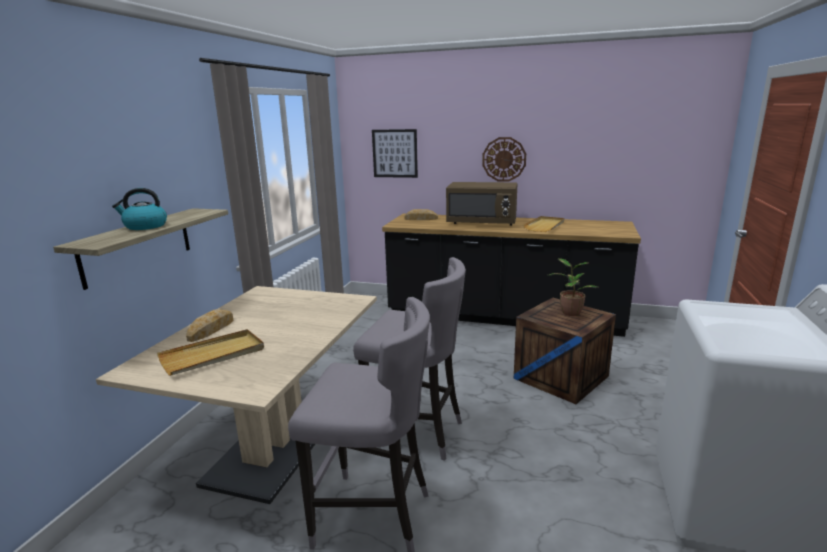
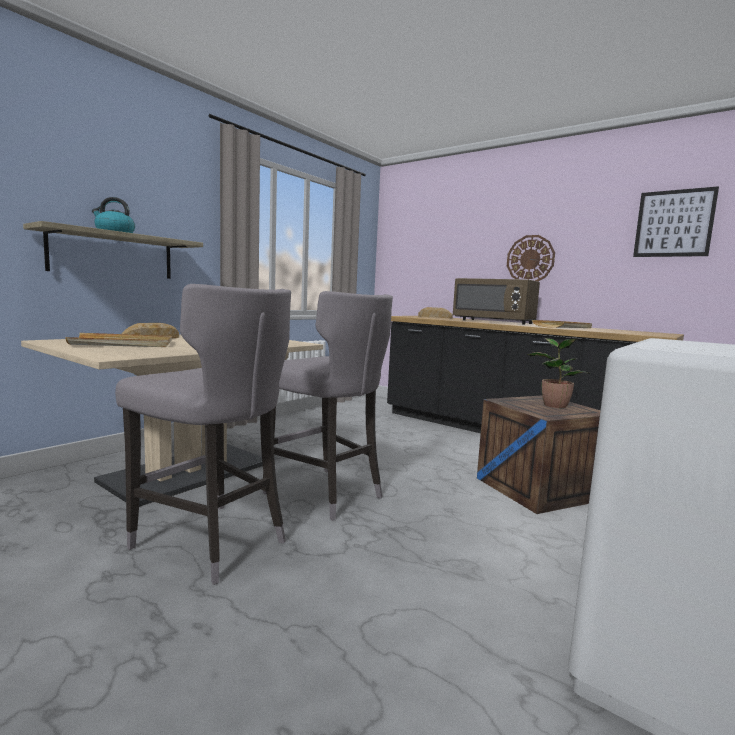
camera: 20 degrees right, 10 degrees down
picture [372,129,418,178] -> picture moved to [633,186,719,257]

